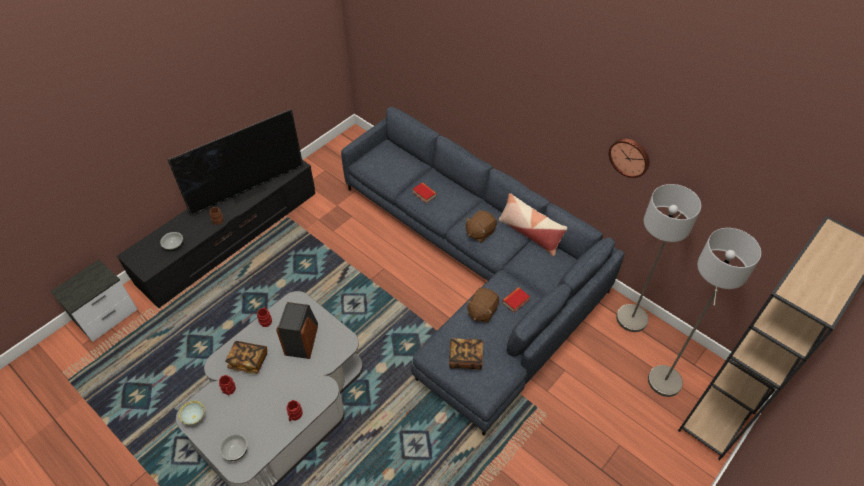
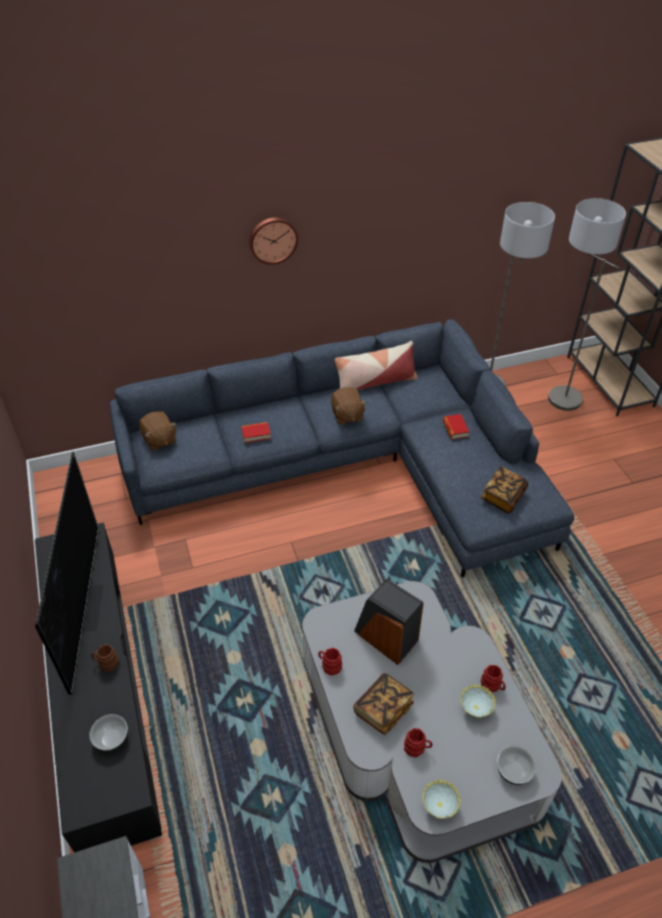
camera: 60 degrees left, 5 degrees down
brown plush toy [466,288,499,323] -> brown plush toy moved to [139,411,177,451]
wall clock [609,138,650,178] -> wall clock moved to [249,217,298,265]
none -> bowl [460,684,496,717]

